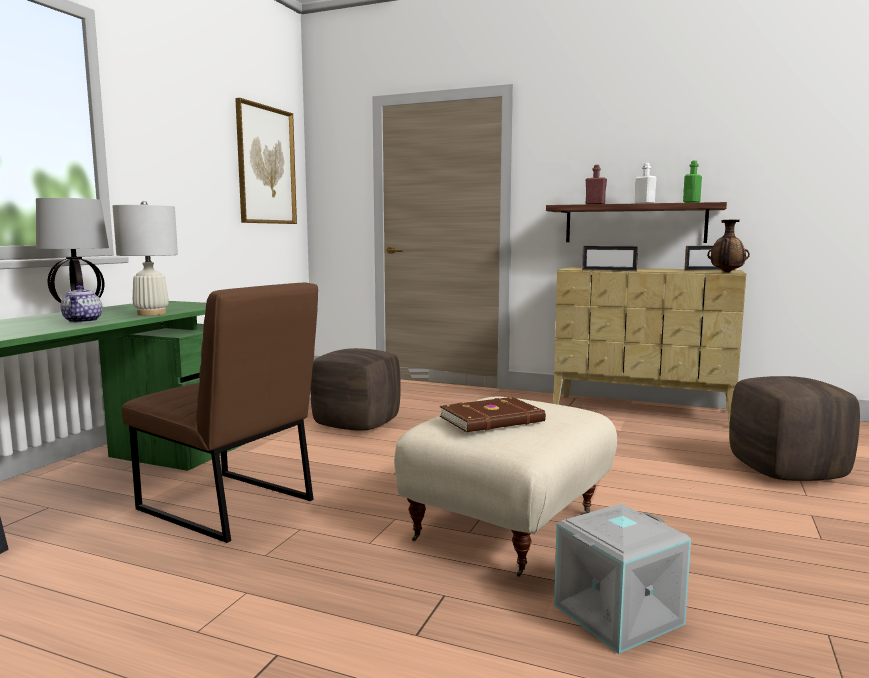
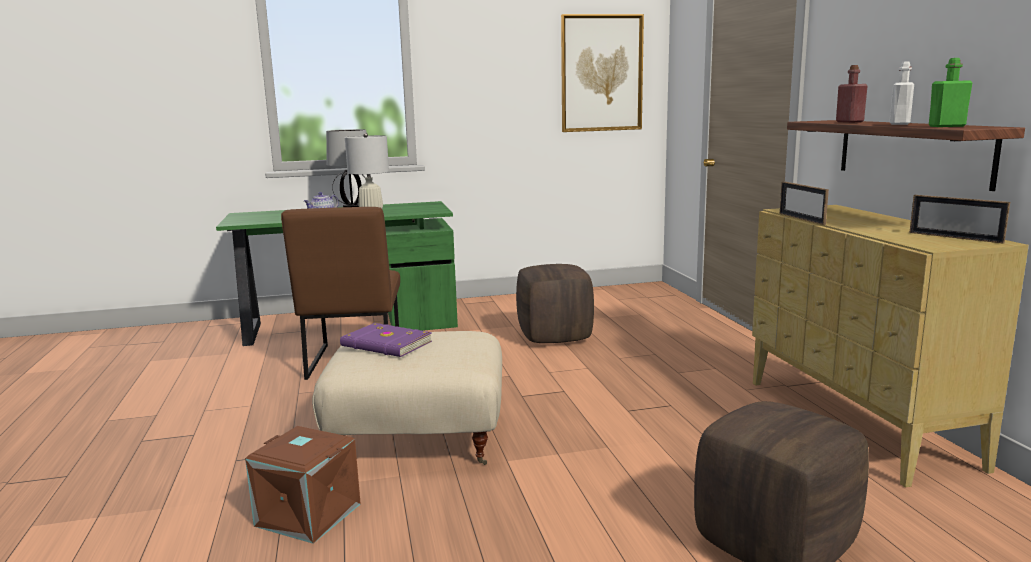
camera: 55 degrees right, 5 degrees up
brown book [440,397,546,432] -> purple book [340,323,432,357]
grey storage box [554,504,691,654] -> brown storage box [245,426,361,544]
vase [707,219,750,273] -> none

